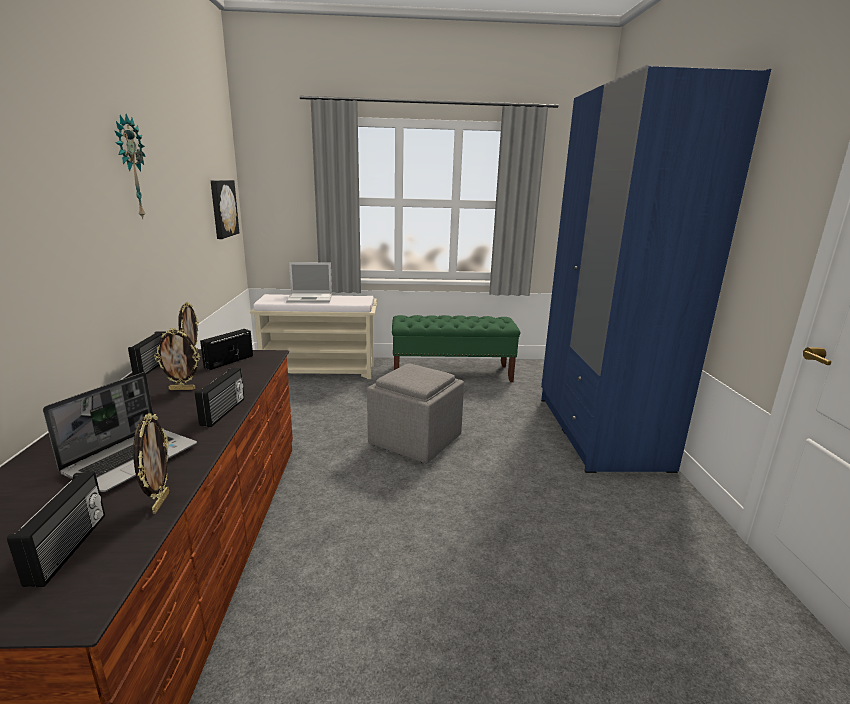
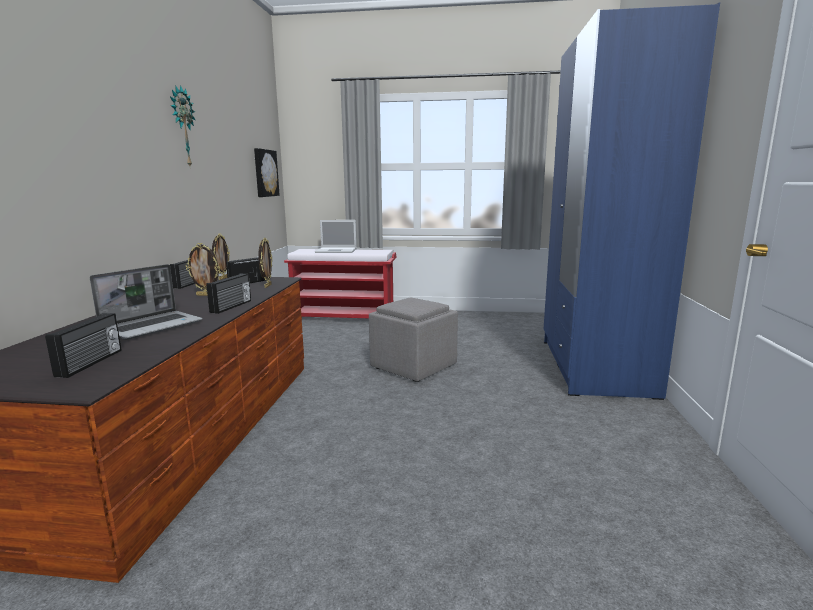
camera: 10 degrees right, 5 degrees down
picture frame [133,413,169,514] -> picture frame moved to [258,237,273,288]
beige bench [250,294,377,379] -> red bench [284,249,396,318]
green bench [392,315,520,382] -> none

